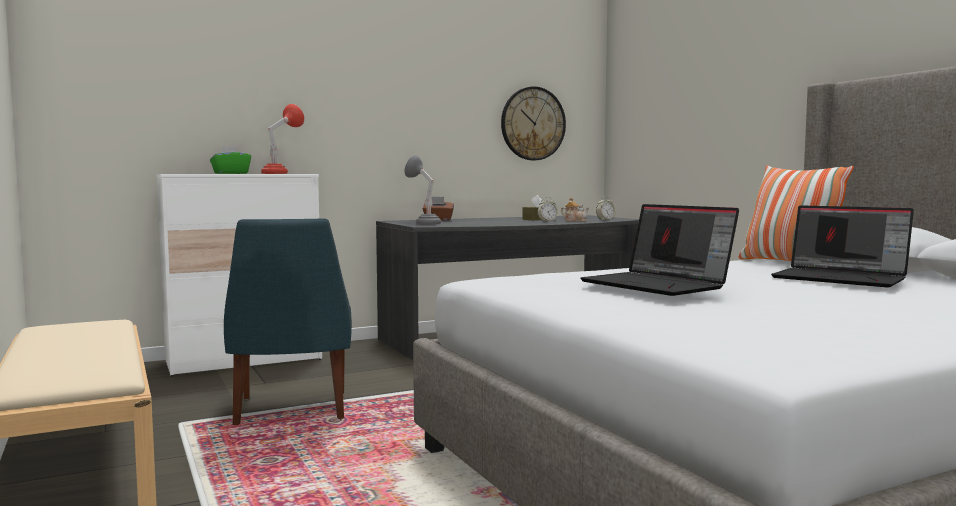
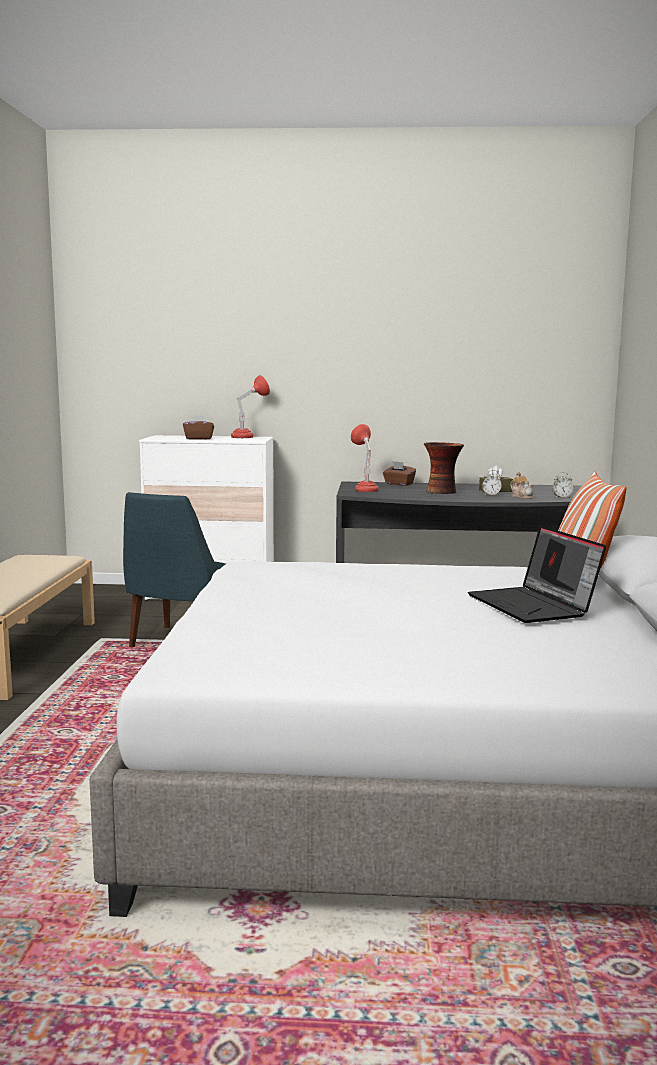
camera: 30 degrees right, 5 degrees up
green tissue box [210,146,251,174] -> brown tissue box [183,415,214,439]
grey table lamp [405,155,441,224] -> red table lamp [351,424,379,492]
wall clock [501,87,566,161] -> none
laptop [581,204,739,296] -> none
none -> vase [424,442,464,494]

